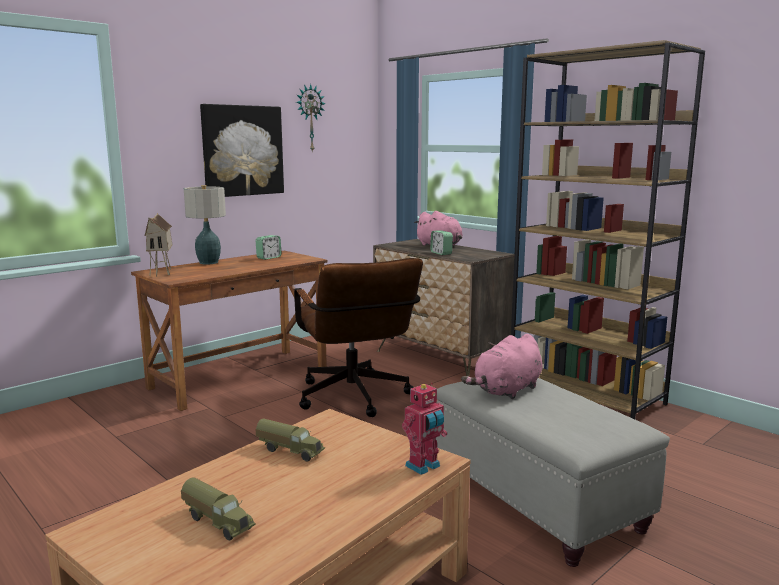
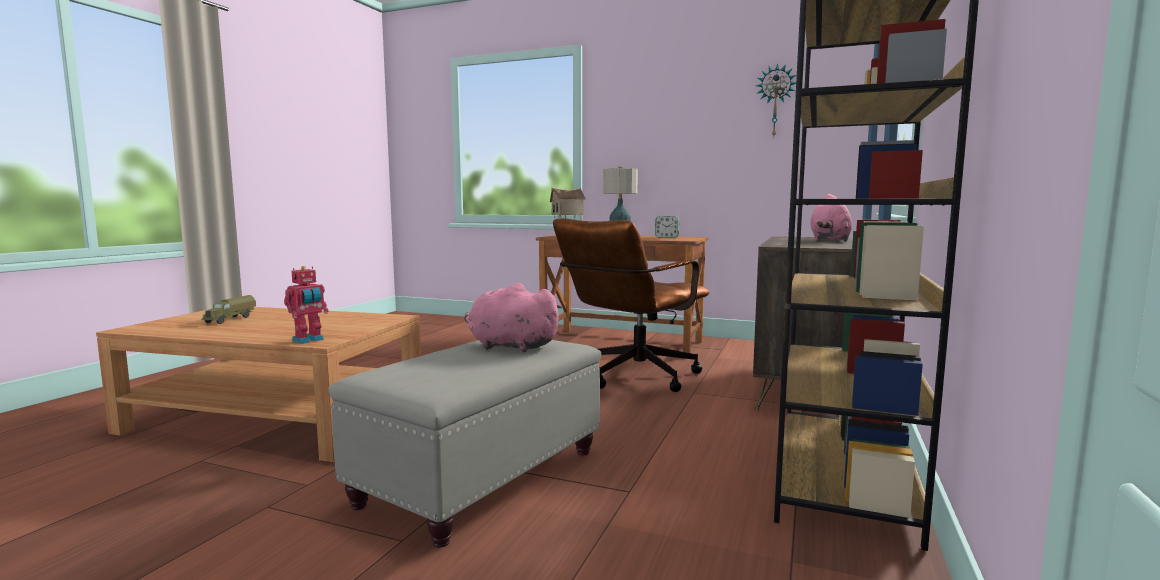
camera: 65 degrees right, 5 degrees down
picture [200,104,284,197] -> none
toy truck [256,418,325,461] -> none
toy robot [402,383,447,475] -> toy robot turned 75 degrees counterclockwise [284,266,329,344]
alarm clock [430,231,453,255] -> none

